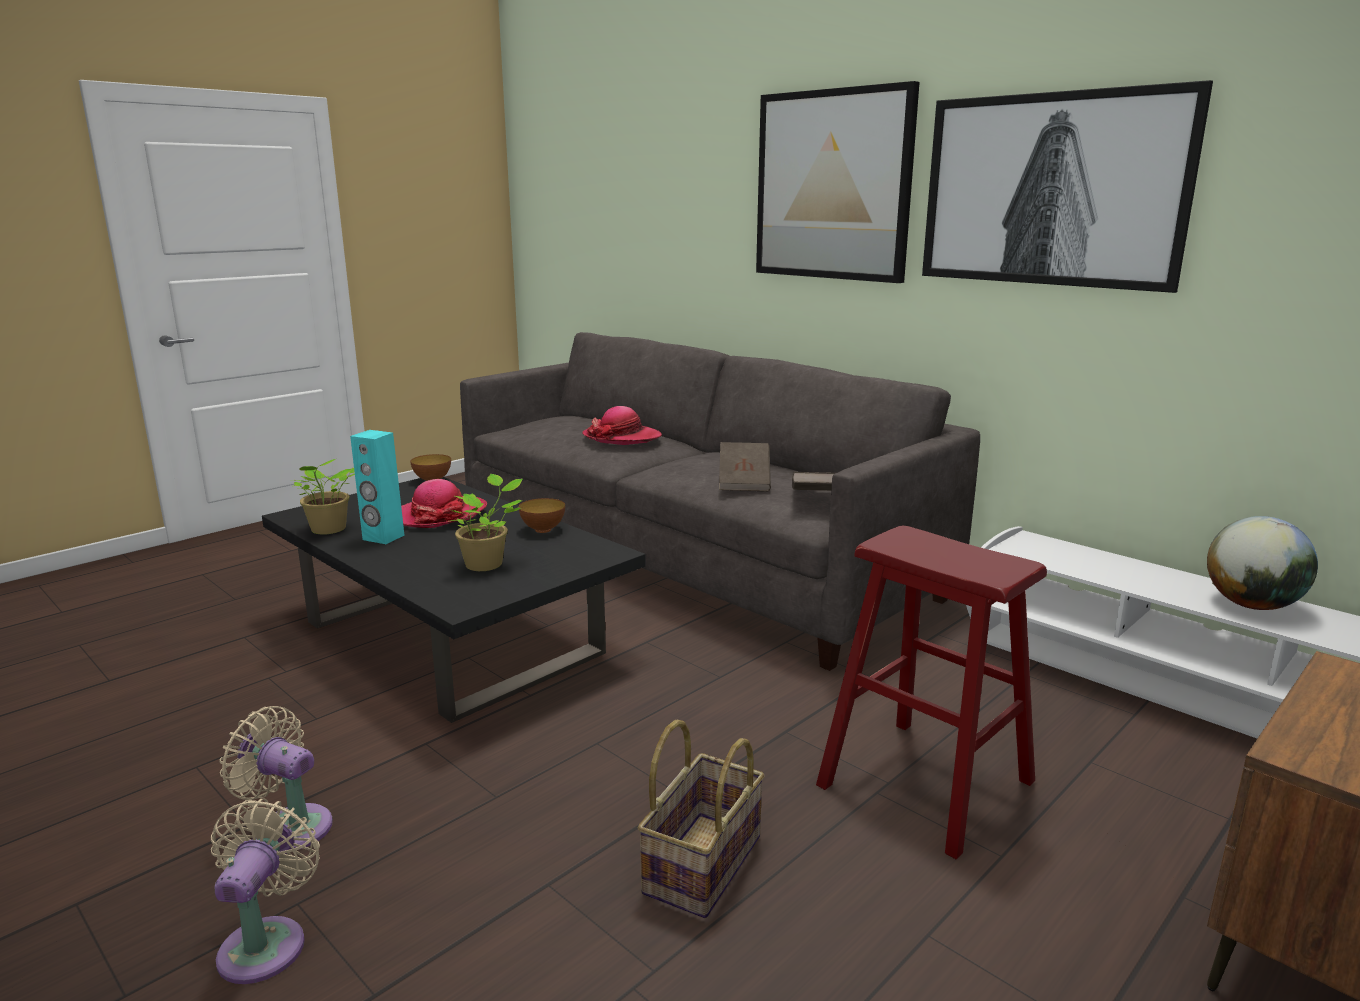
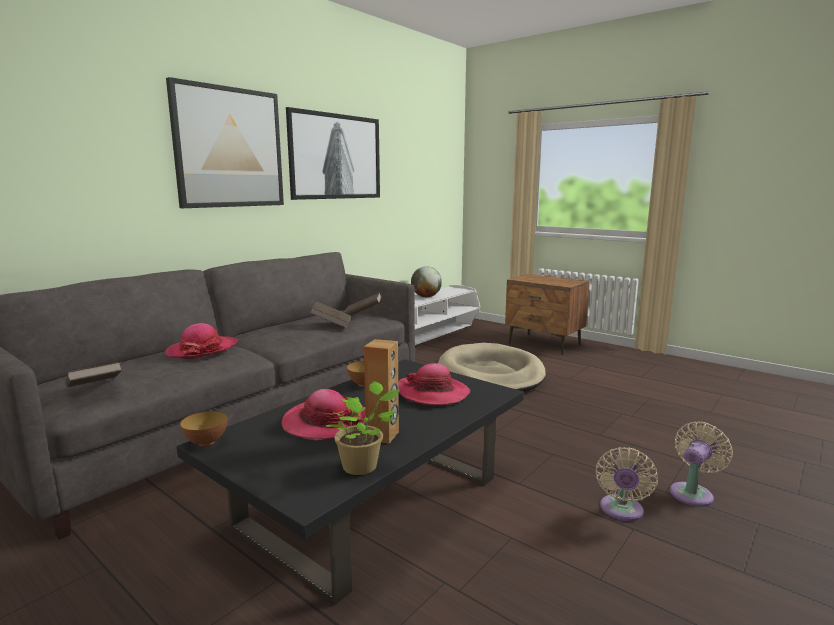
camera: 95 degrees left, 5 degrees down
beige fan [211,799,320,984] -> beige fan turned 135 degrees clockwise [670,422,733,507]
turquoise speaker [350,430,404,544] -> brown speaker [364,339,399,444]
potted plant [450,474,522,571] -> hat [398,363,471,405]
basket [638,720,765,918] -> none
red stool [816,525,1047,859] -> beige dog bed [438,343,546,392]
none -> brown book [65,362,122,387]

